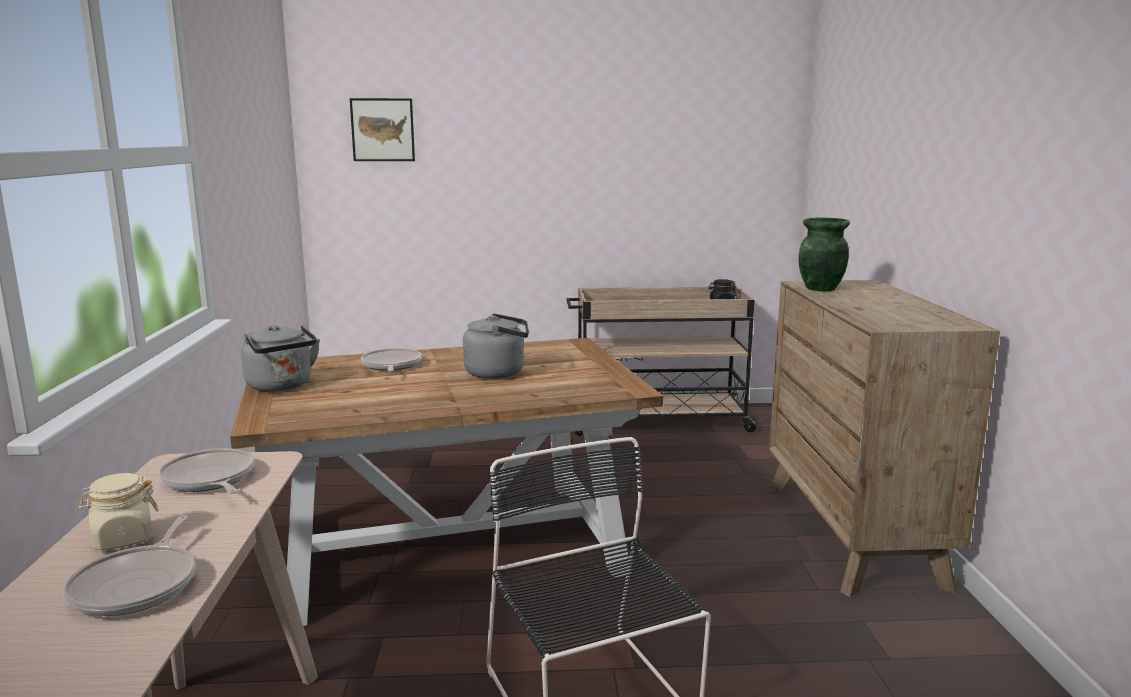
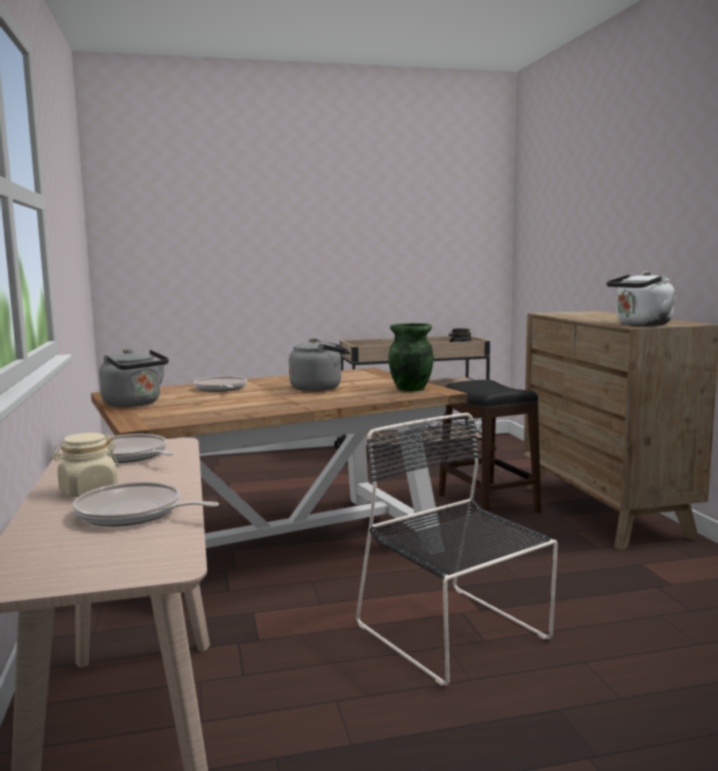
camera: 10 degrees left, 5 degrees down
frying pan [63,515,196,616] -> frying pan turned 120 degrees clockwise [72,482,219,526]
picture [350,98,415,161] -> none
green vase [799,218,850,291] -> green vase moved to [388,323,434,391]
none -> black stool [439,380,541,522]
none -> white kettle [606,271,677,325]

